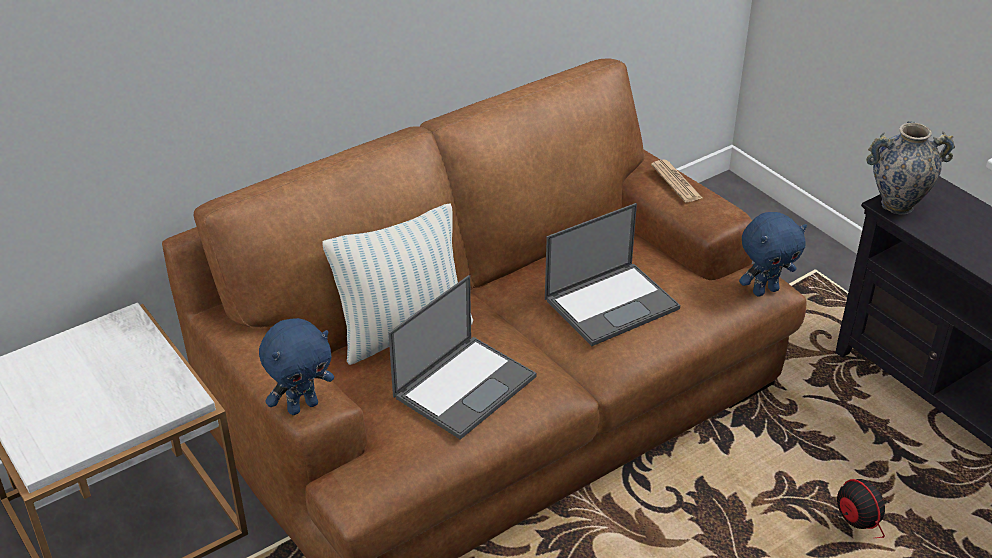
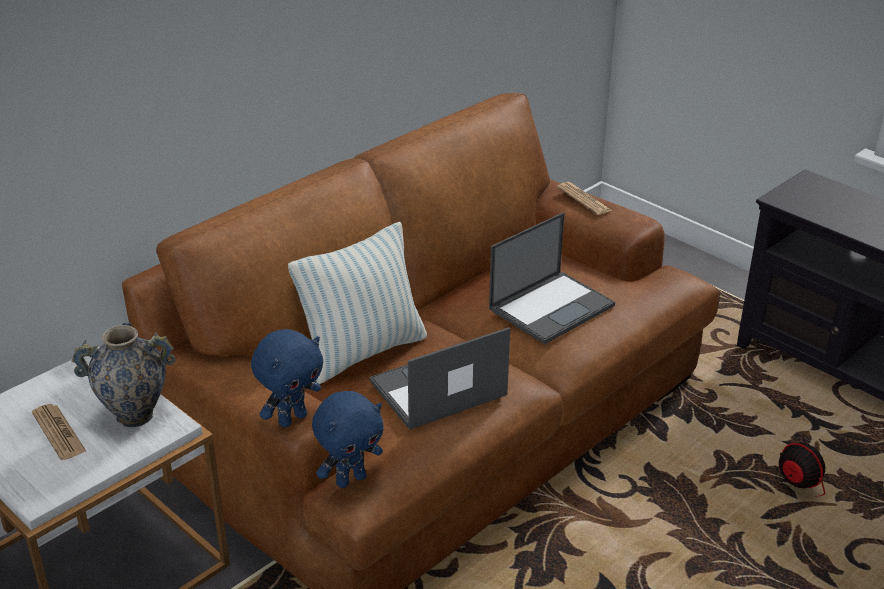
camera: 10 degrees left, 5 degrees down
laptop [388,275,537,440] -> laptop turned 150 degrees counterclockwise [370,327,510,430]
blue plush toy [739,212,807,296] -> blue plush toy moved to [312,391,384,488]
vase [866,121,955,215] -> vase moved to [71,323,176,427]
none -> newspaper [32,404,87,460]

